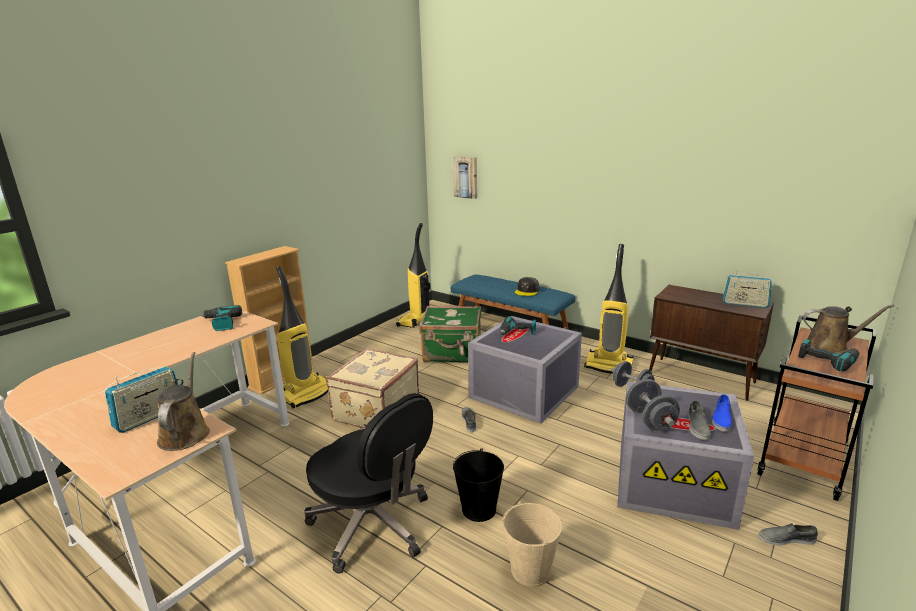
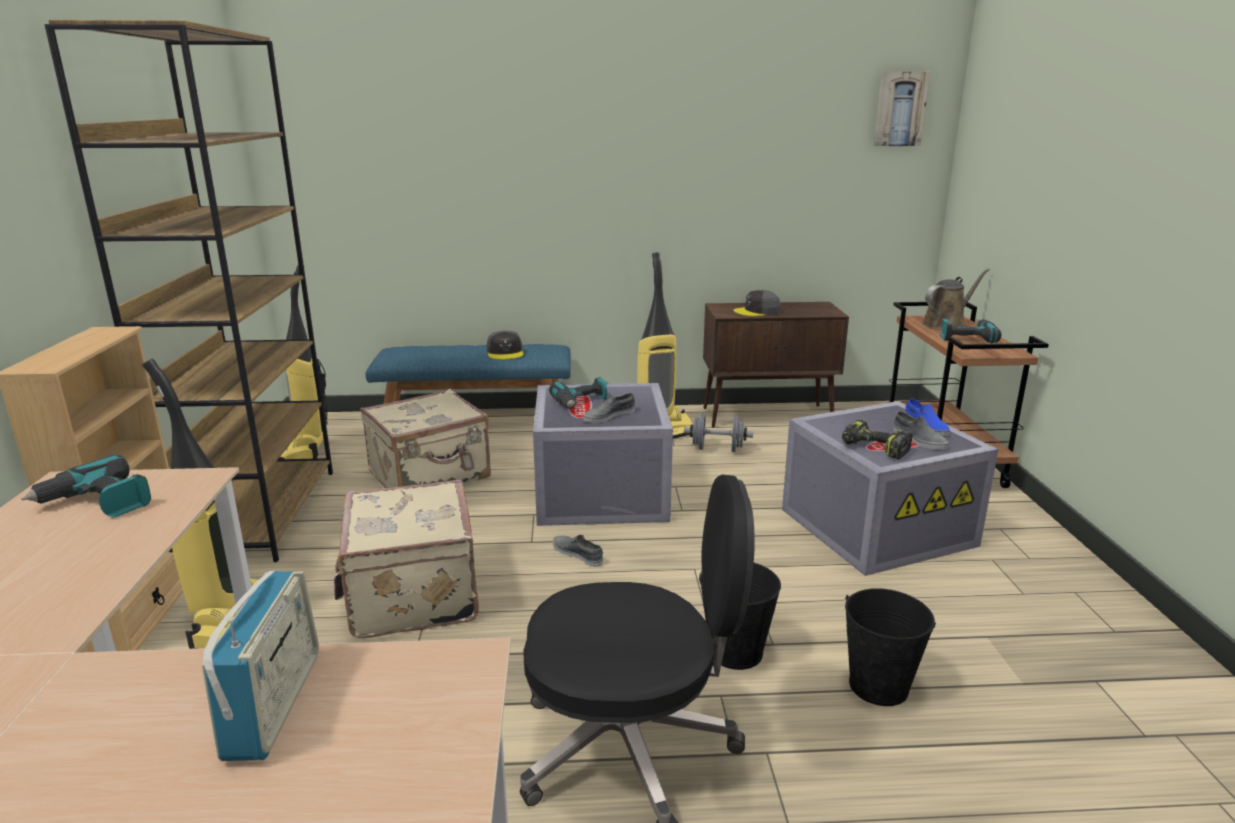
camera: 40 degrees left, 0 degrees up
brown watering can [157,352,210,451] -> none
green suitcase [420,306,481,362] -> beige suitcase [360,389,491,488]
picture [453,156,477,199] -> picture moved to [874,72,930,146]
beige bucket [502,501,562,587] -> black bucket [845,588,936,706]
grey dumbbell [626,379,680,431] -> power drill [842,420,913,459]
radio [723,270,772,308] -> none
grey shoe [759,523,818,545] -> grey shoe moved to [583,393,635,423]
none -> brown bookcase [44,20,333,562]
none -> grey cap [733,290,781,317]

